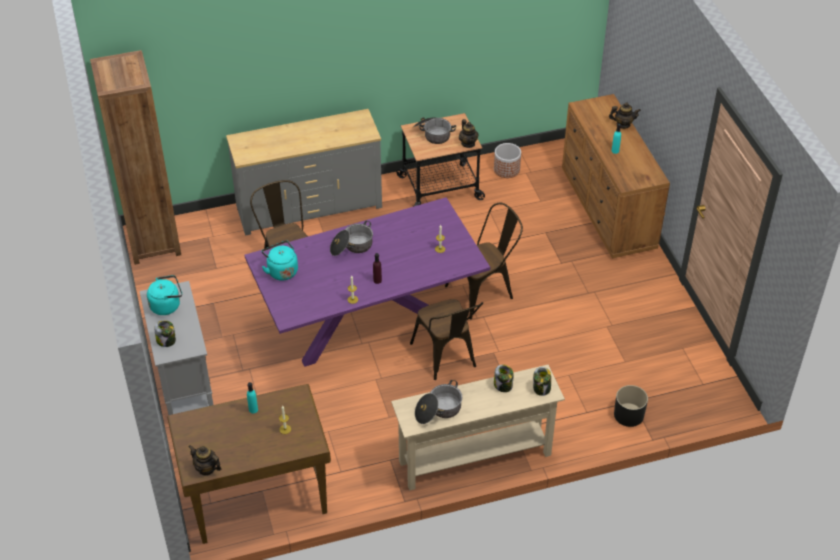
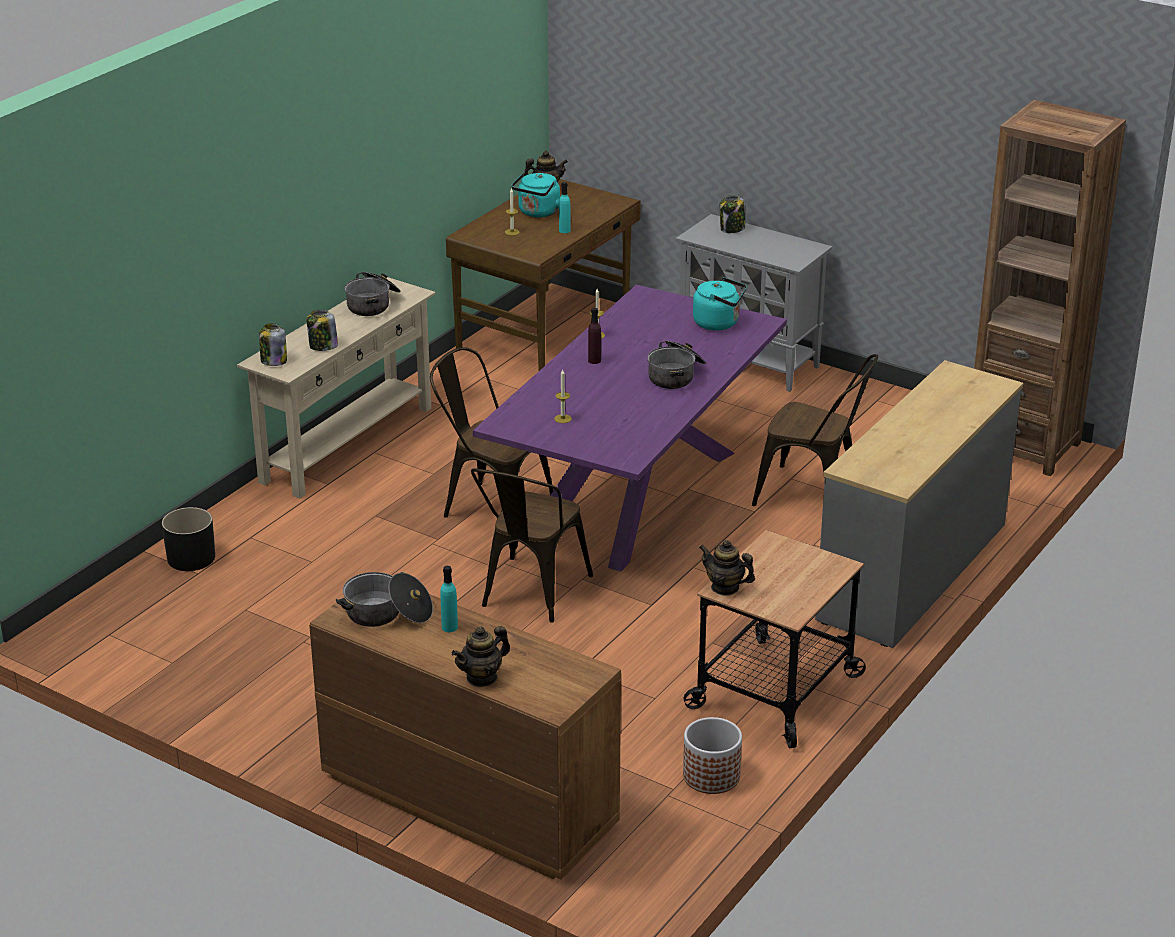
camera: 140 degrees right, 15 degrees down
turquoise kettle [147,275,182,315] -> turquoise kettle moved to [511,173,561,217]
cooking pot [412,117,456,144] -> cooking pot moved to [336,572,433,627]

